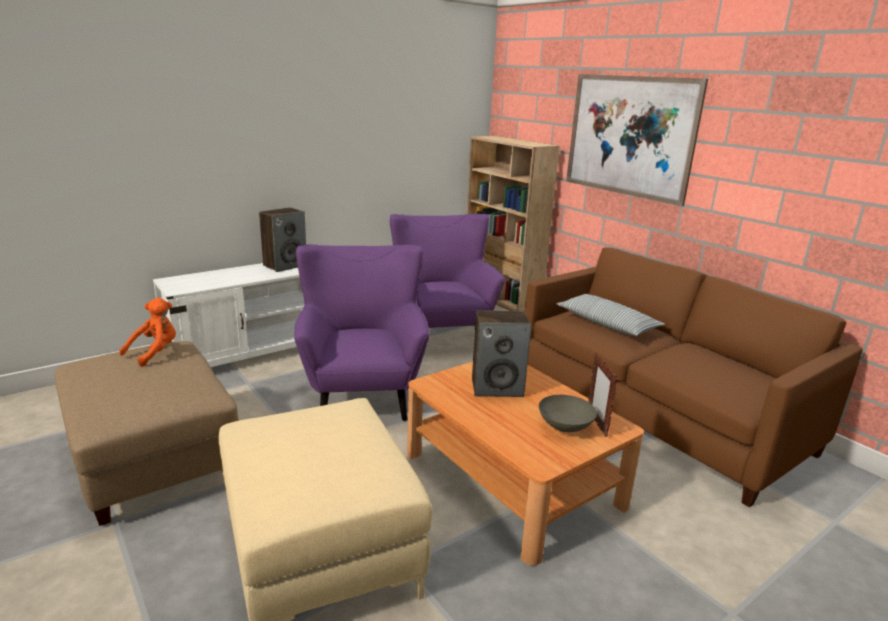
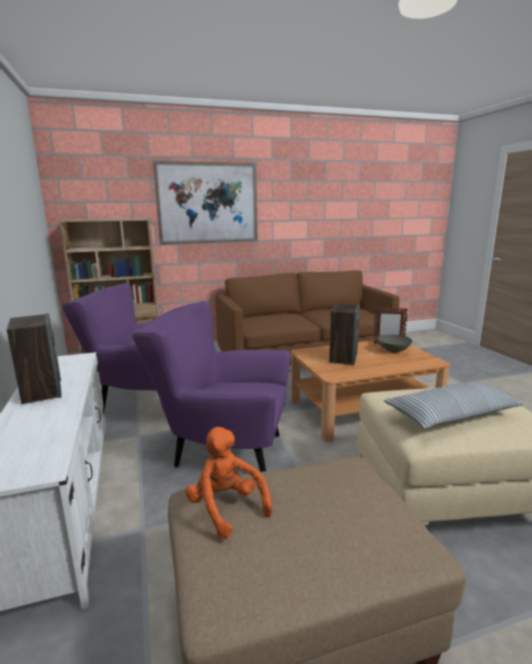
camera: 70 degrees left, 5 degrees down
pillow [557,294,665,336] -> pillow moved to [384,381,524,429]

